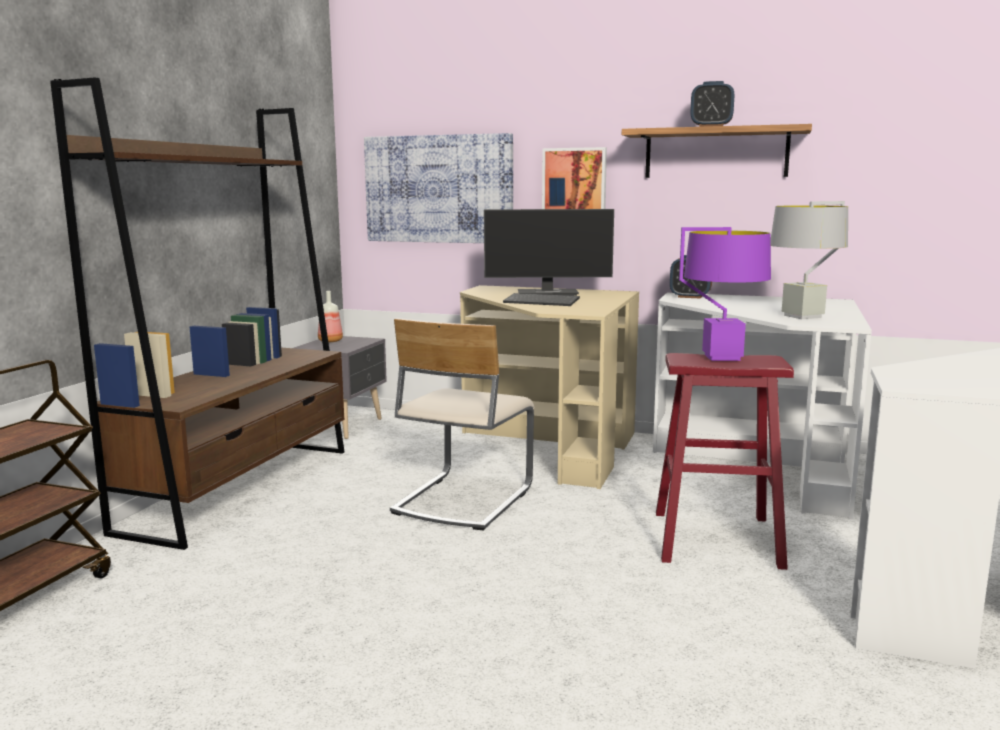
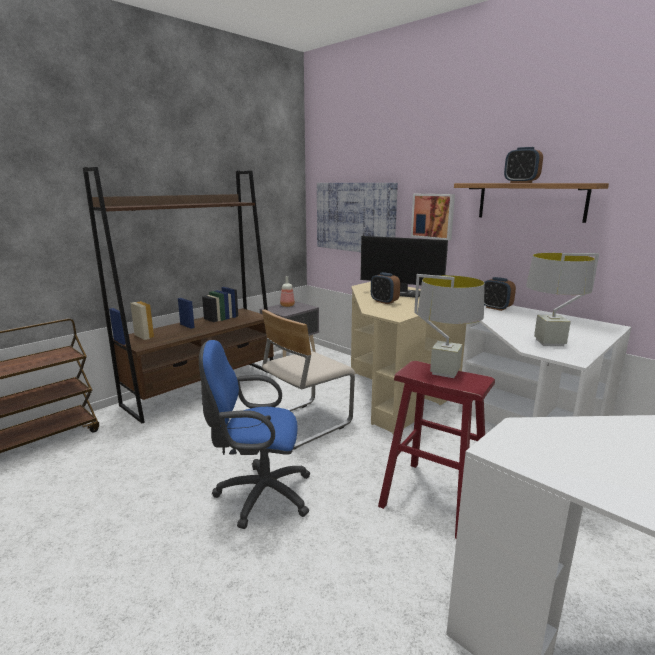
camera: 25 degrees right, 5 degrees up
keyboard [503,293,580,306] -> alarm clock [371,272,400,304]
purple table lamp [679,227,771,361] -> grey table lamp [414,274,485,378]
none -> blue office chair [199,340,310,529]

